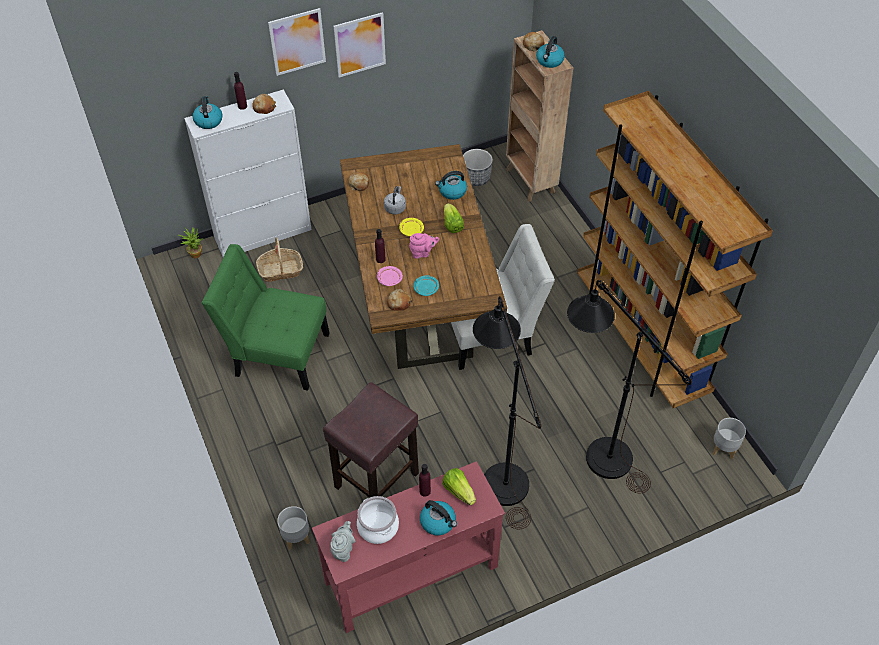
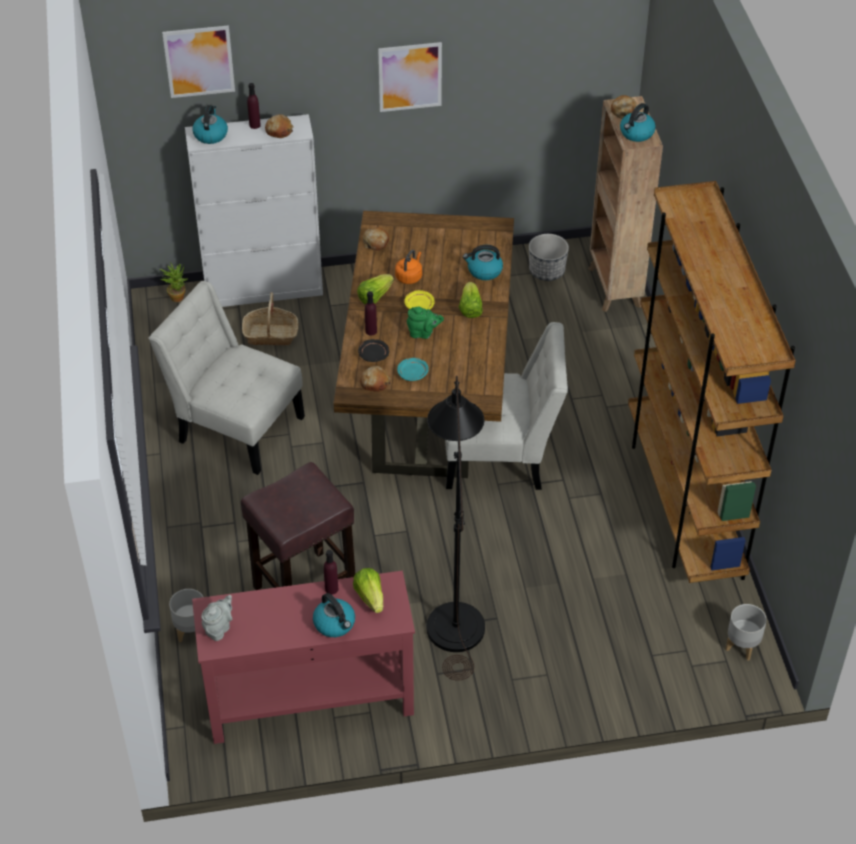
camera: 15 degrees right, 5 degrees down
green chair [202,244,330,391] -> white chair [148,281,305,475]
picture [268,8,326,76] -> picture moved to [162,25,235,98]
cooking pot [357,496,399,544] -> none
pink plate [377,266,403,286] -> black plate [358,339,389,362]
grey kettle [384,186,406,214] -> orange kettle [395,250,422,284]
pink teapot [409,233,439,259] -> green teapot [407,306,444,339]
black floor lamp [567,280,692,493] -> none
none -> lettuce [357,274,394,304]

